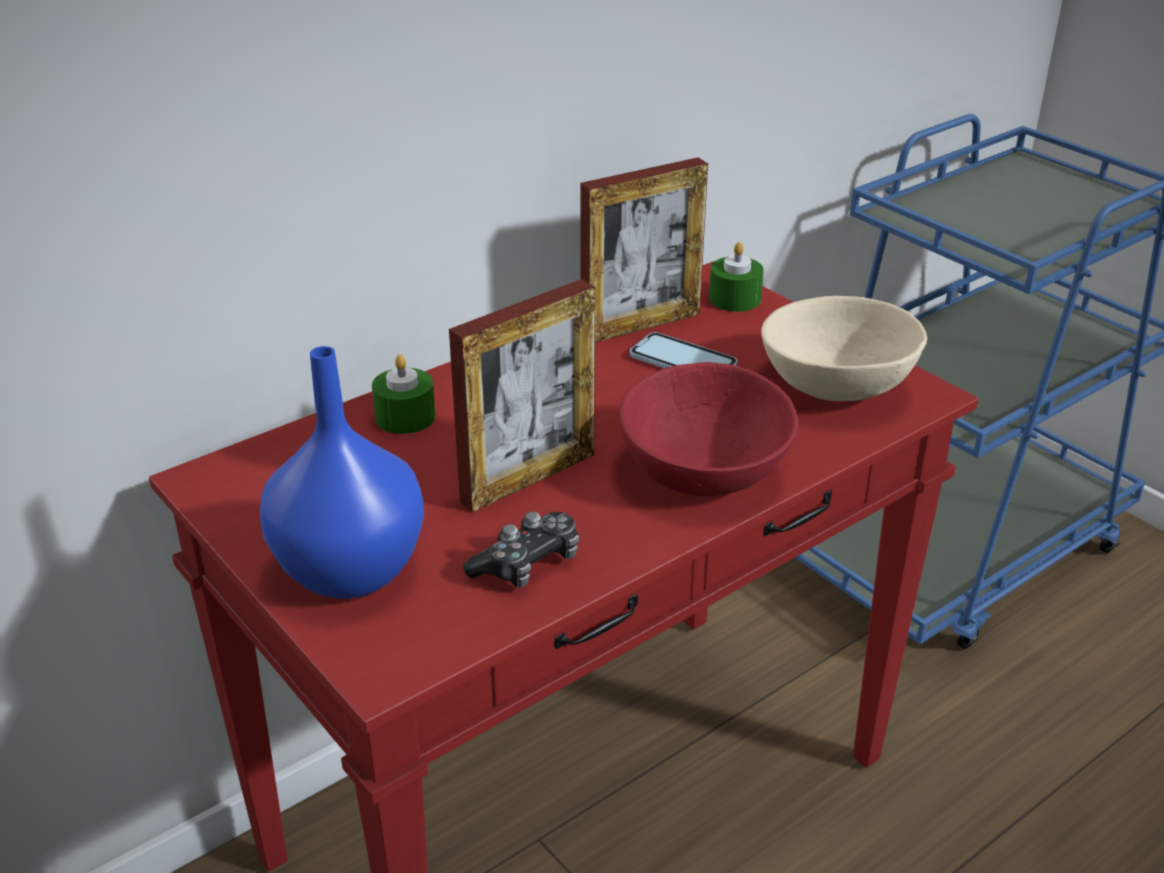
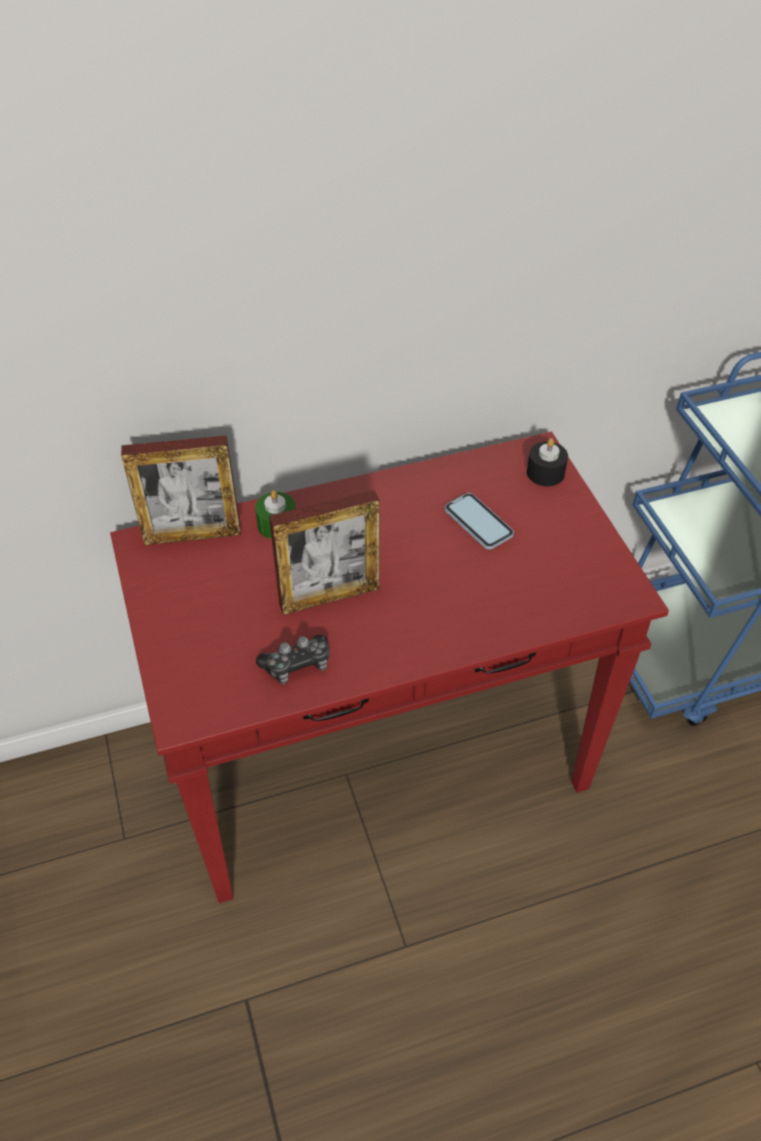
camera: 20 degrees right, 15 degrees up
blue vase [260,346,424,599] -> none
picture frame [580,157,708,343] -> picture frame moved to [121,435,241,545]
red bowl [619,362,798,496] -> none
green candle [709,242,764,312] -> black candle [527,438,568,486]
beige bowl [761,296,927,401] -> none

